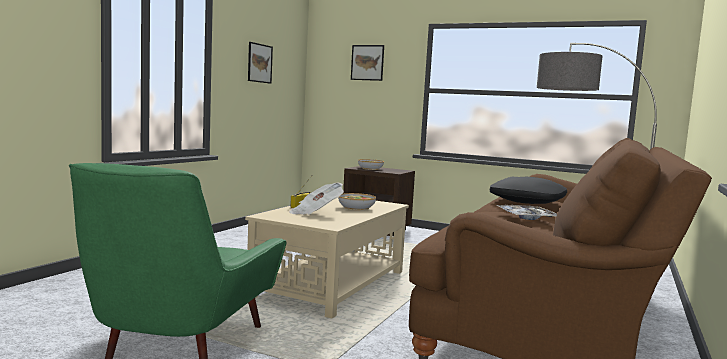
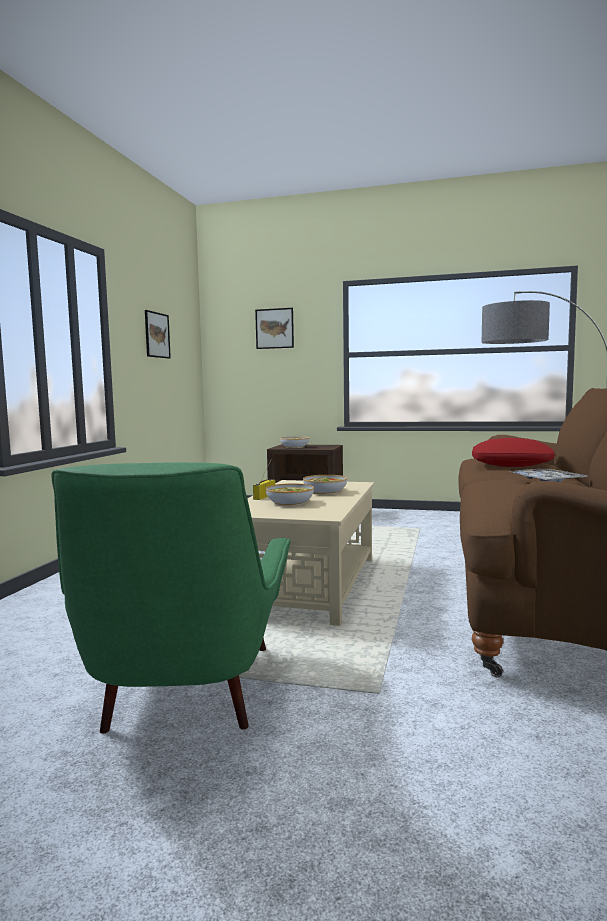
camera: 10 degrees left, 0 degrees up
newspaper [289,183,344,215] -> bowl [266,483,314,506]
black pillow [490,177,567,204] -> red pillow [472,438,555,467]

